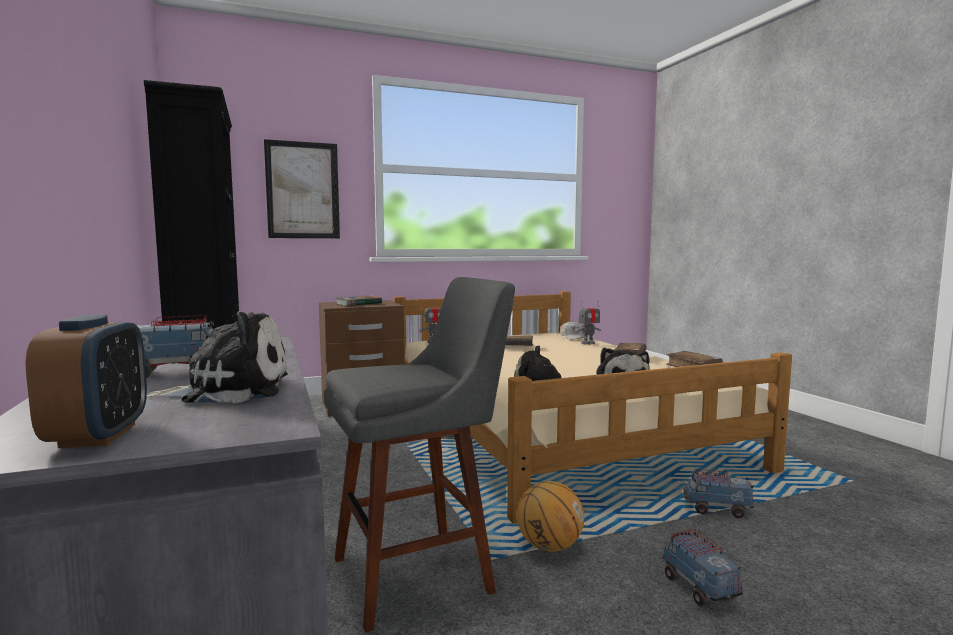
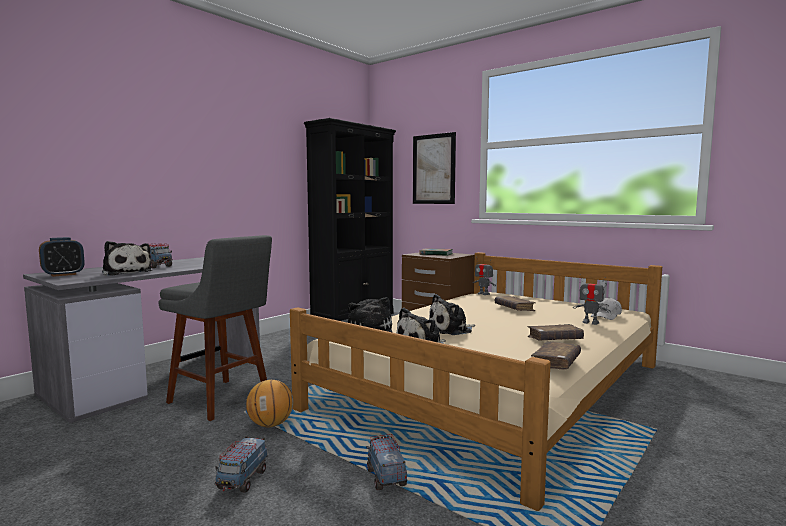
camera: 60 degrees right, 0 degrees up
toy truck [662,529,743,607] -> toy truck turned 150 degrees clockwise [215,436,267,492]
none -> plush toy [429,294,475,335]

